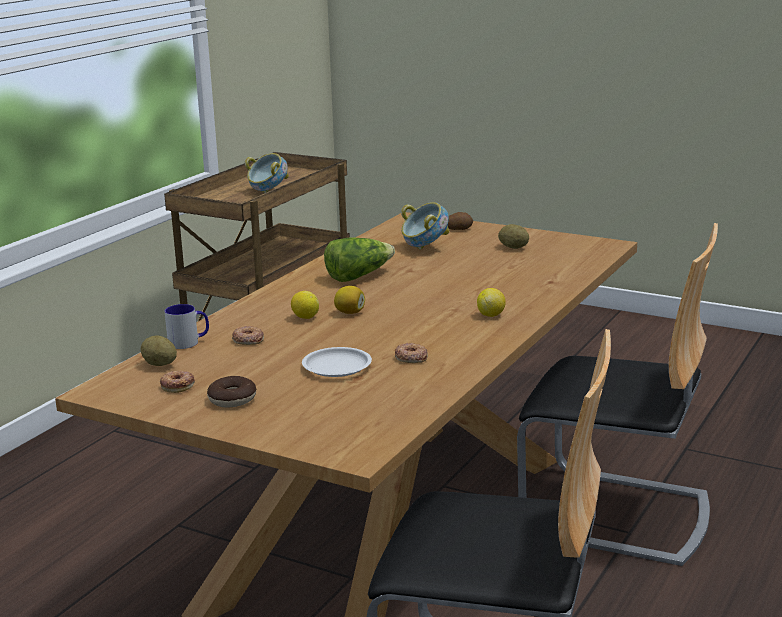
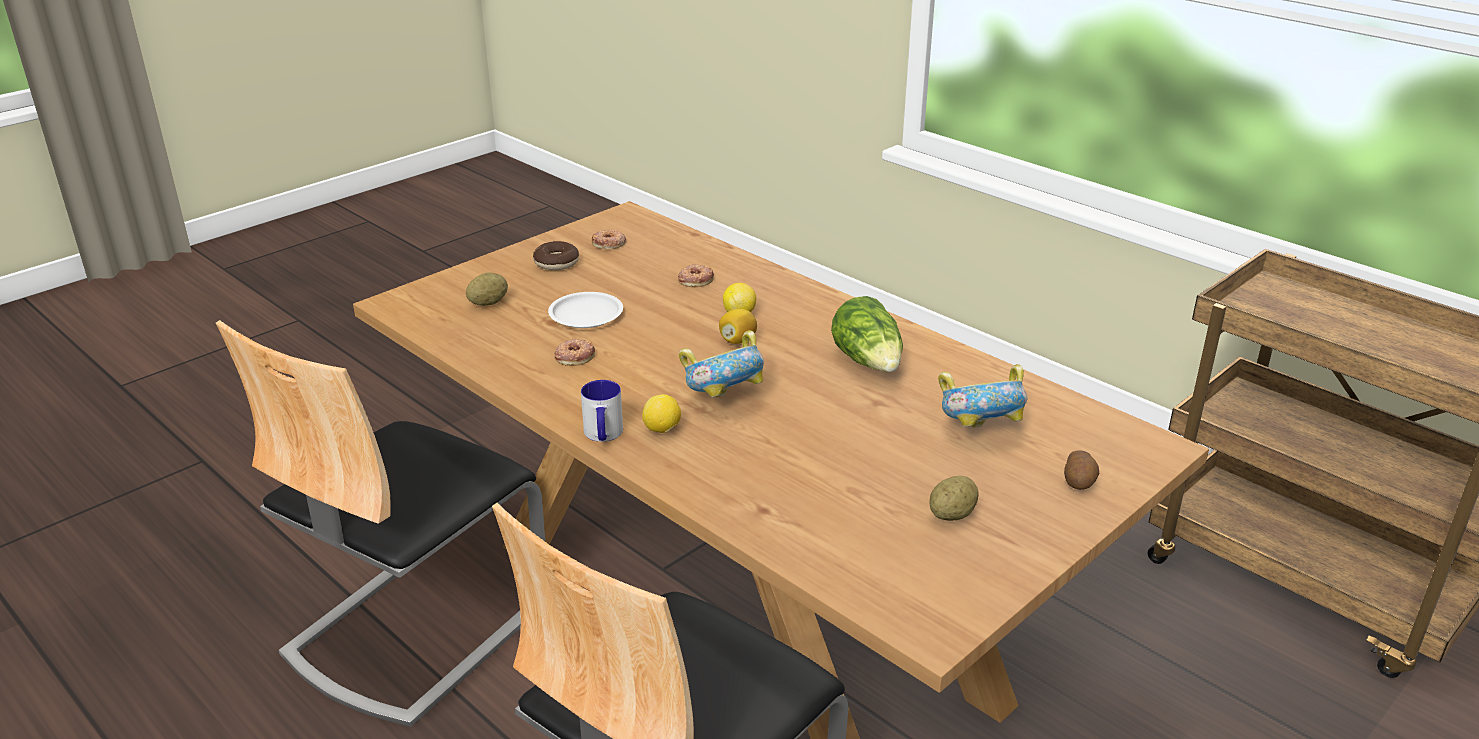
camera: 105 degrees right, 10 degrees up
potato [141,335,177,366] -> potato moved to [466,272,508,306]
mug [165,304,209,349] -> mug moved to [581,380,623,442]
bowl [245,153,289,193] -> bowl moved to [679,330,764,397]

